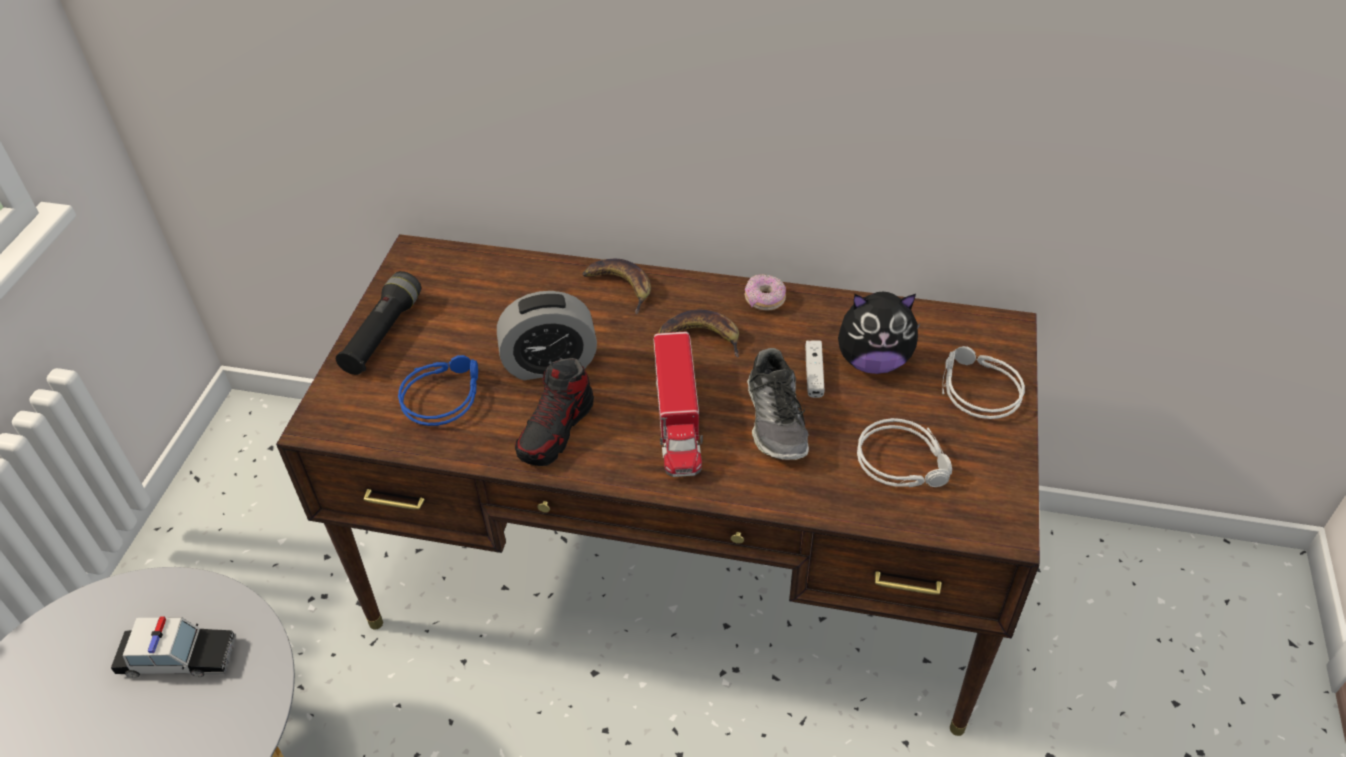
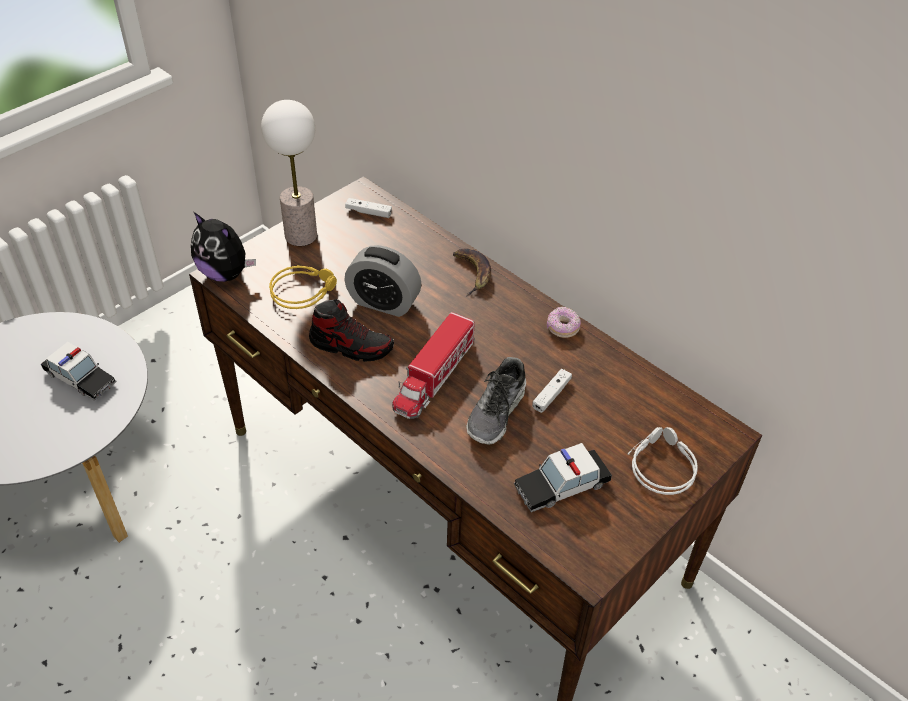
camera: 30 degrees right, 0 degrees up
black flashlight [336,271,421,375] -> table lamp [261,100,317,246]
blue headphones [398,355,478,426] -> yellow headphones [269,265,337,309]
shoe [515,358,594,466] -> shoe turned 135 degrees counterclockwise [309,299,394,362]
banana [658,310,739,358] -> none
plush toy [838,292,920,374] -> plush toy moved to [191,212,256,282]
grey headphones [857,418,952,487] -> toy car [514,443,612,512]
none -> white game controller [345,198,392,218]

